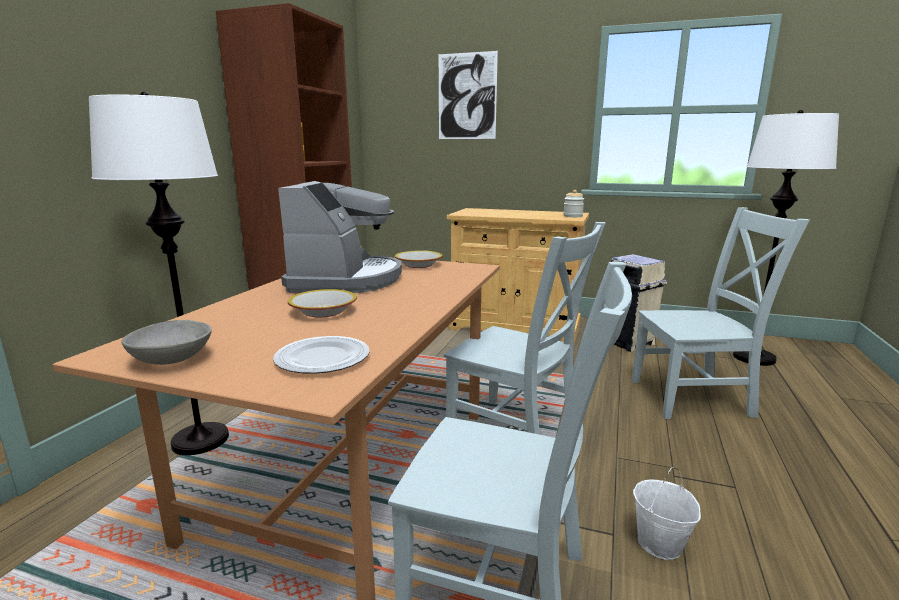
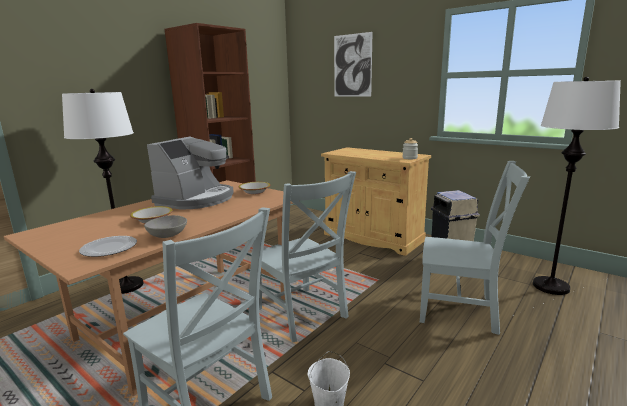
camera: 20 degrees right, 0 degrees up
grey bowl [122,320,212,365] -> grey bowl moved to [144,215,187,238]

